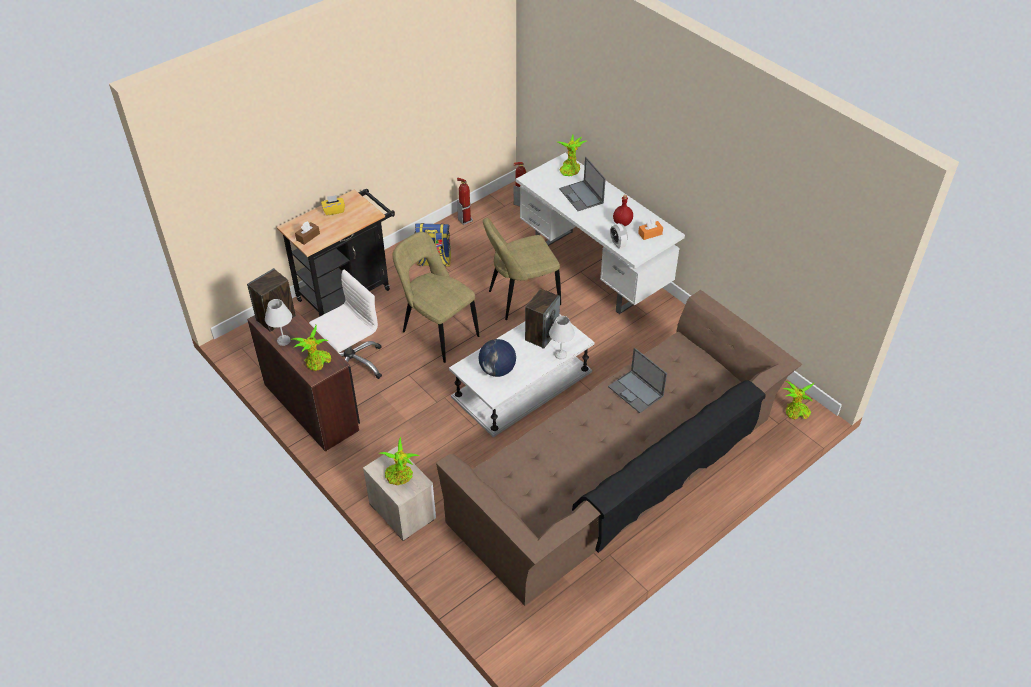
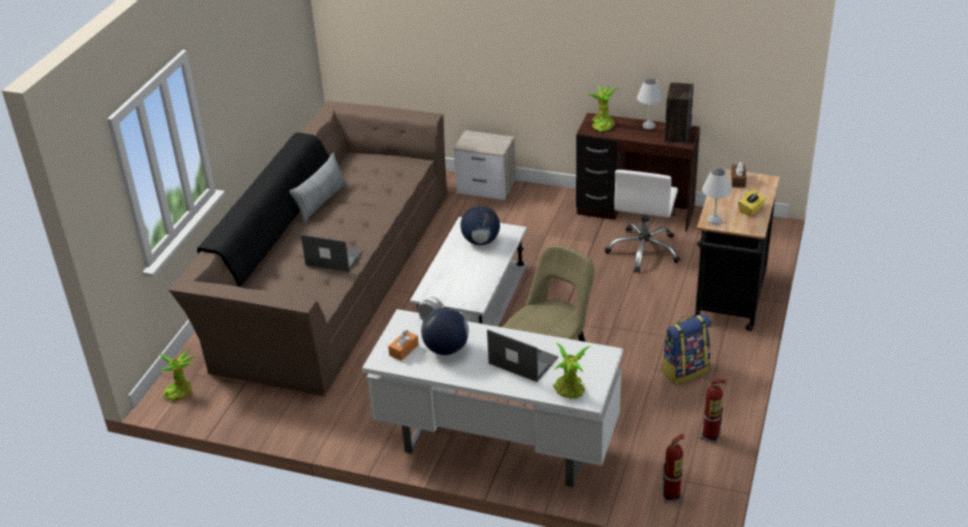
camera: 150 degrees right, 10 degrees down
potted plant [378,437,419,485] -> none
beige chair [392,232,479,363] -> none
speaker [525,289,560,349] -> none
white table lamp [549,316,575,360] -> white table lamp moved to [702,168,732,225]
red bottle [613,195,633,226] -> globe [421,307,469,355]
none -> pillow [289,152,347,223]

